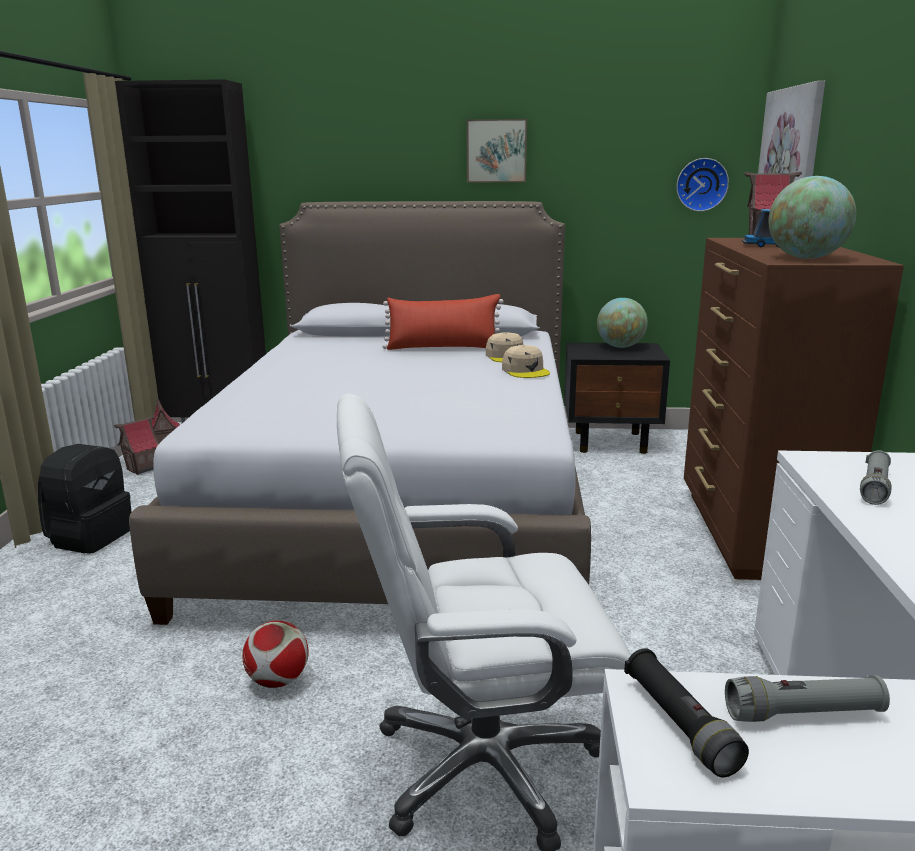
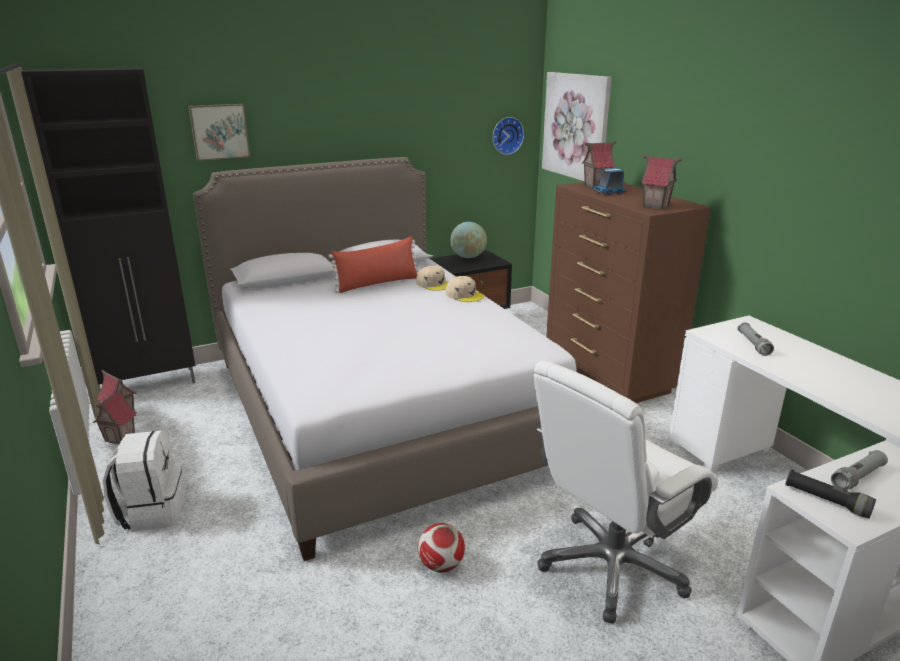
camera: 30 degrees left, 5 degrees up
black backpack [38,444,131,554] -> white backpack [103,430,185,532]
picture [467,119,527,183] -> picture moved to [189,104,250,161]
globe [769,176,856,259] -> toy house [640,155,682,209]

